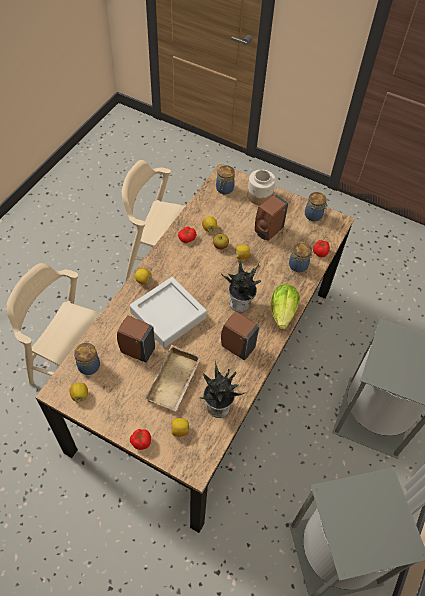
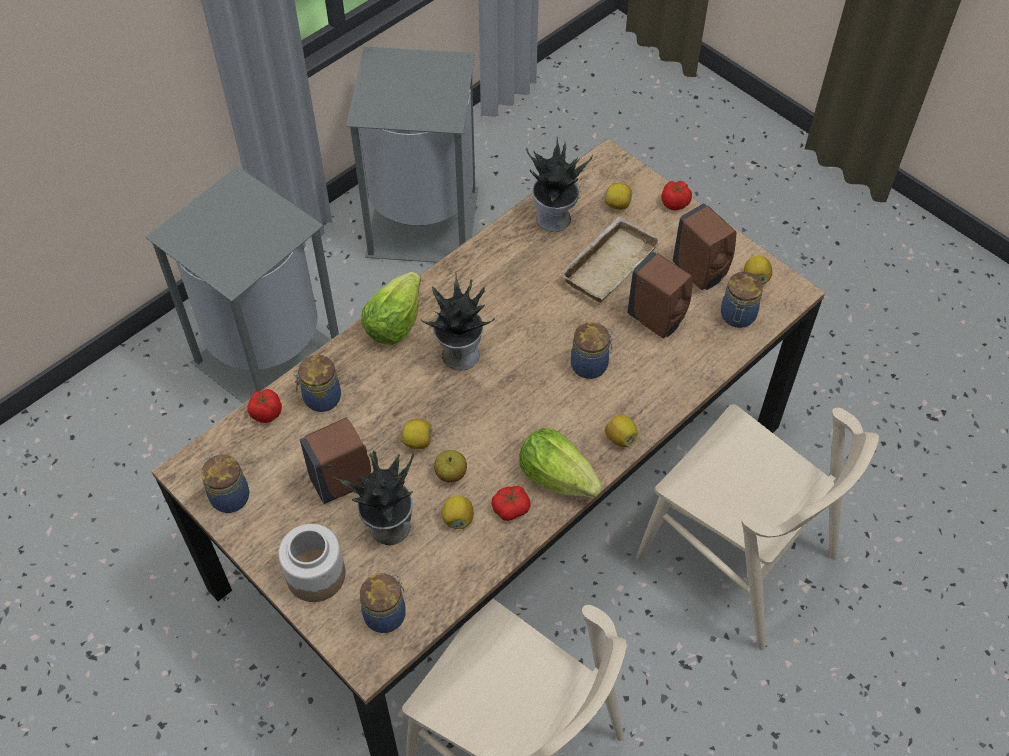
camera: 160 degrees left, 0 degrees up
grey tray [130,277,207,348] -> jar [571,322,613,379]
brown soap dispenser [221,311,259,361] -> brown soap dispenser moved to [672,203,737,290]
none -> potted plant [333,450,414,545]
none -> lettuce [519,428,603,498]

